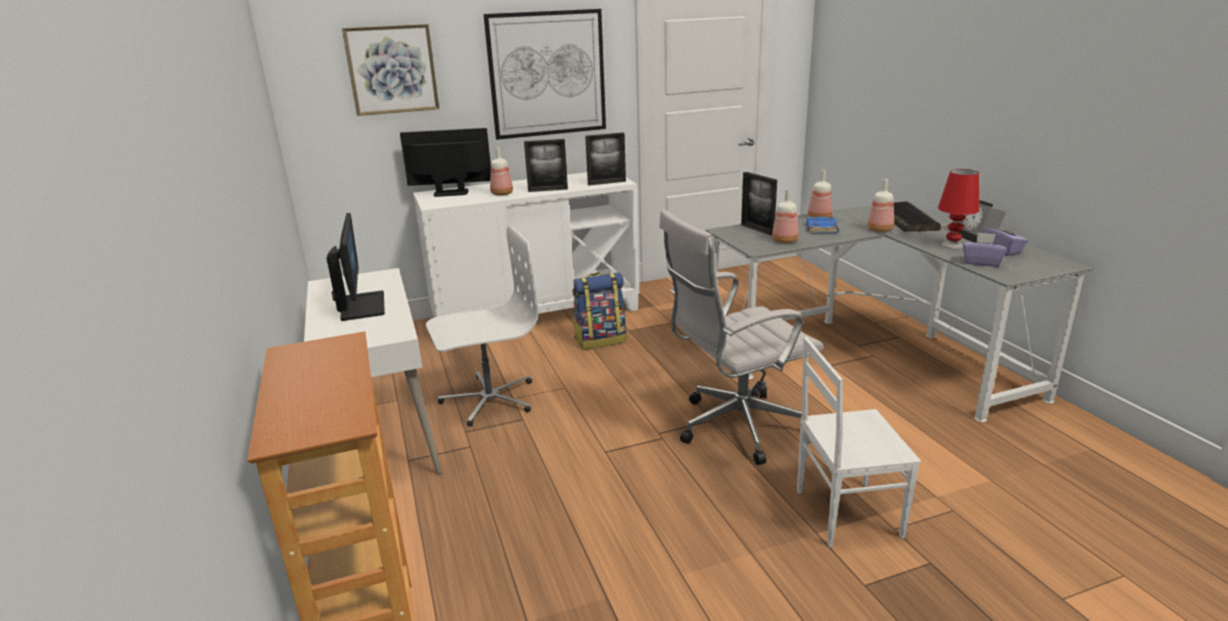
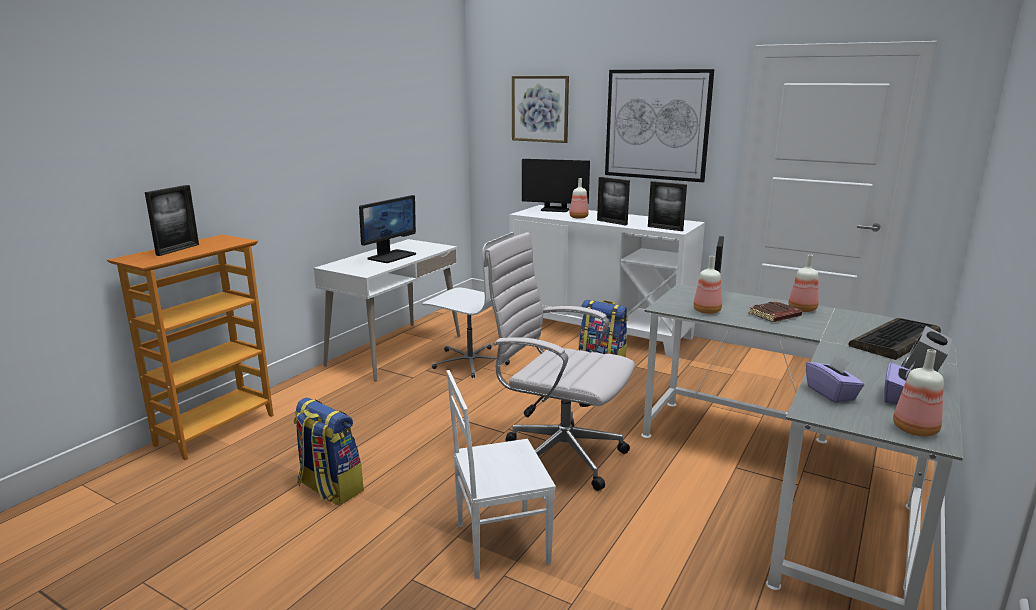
camera: 50 degrees right, 5 degrees down
monitor [400,128,491,197] -> monitor turned 150 degrees clockwise [522,159,590,212]
white chair [797,337,921,547] -> white chair turned 60 degrees counterclockwise [447,370,556,579]
blue book [807,217,839,233] -> brown book [749,301,802,322]
bottle [867,179,894,232] -> bottle moved to [893,349,944,436]
red table lamp [938,169,980,249] -> none
none -> picture frame [145,185,199,256]
none -> backpack [293,397,364,505]

